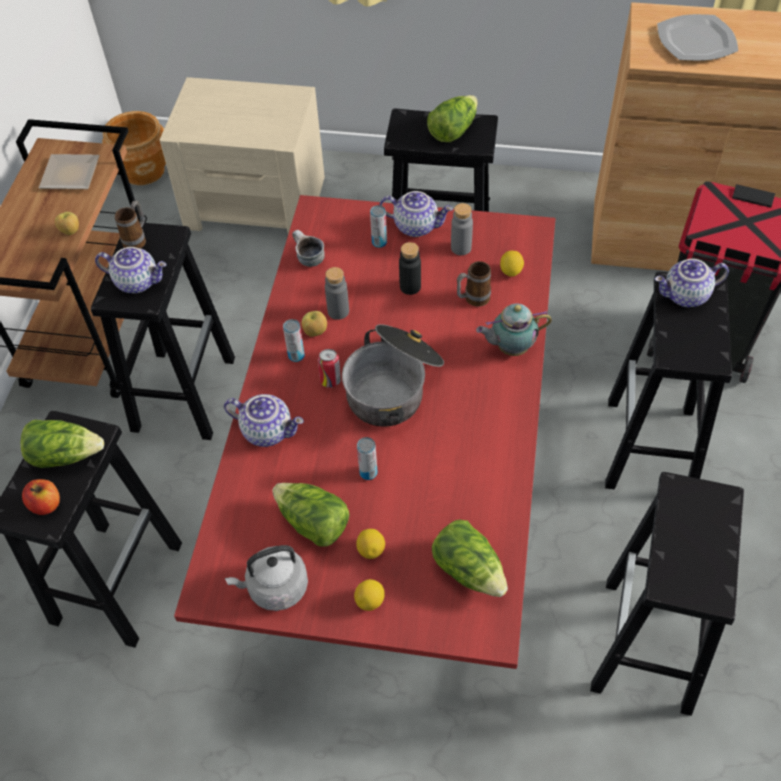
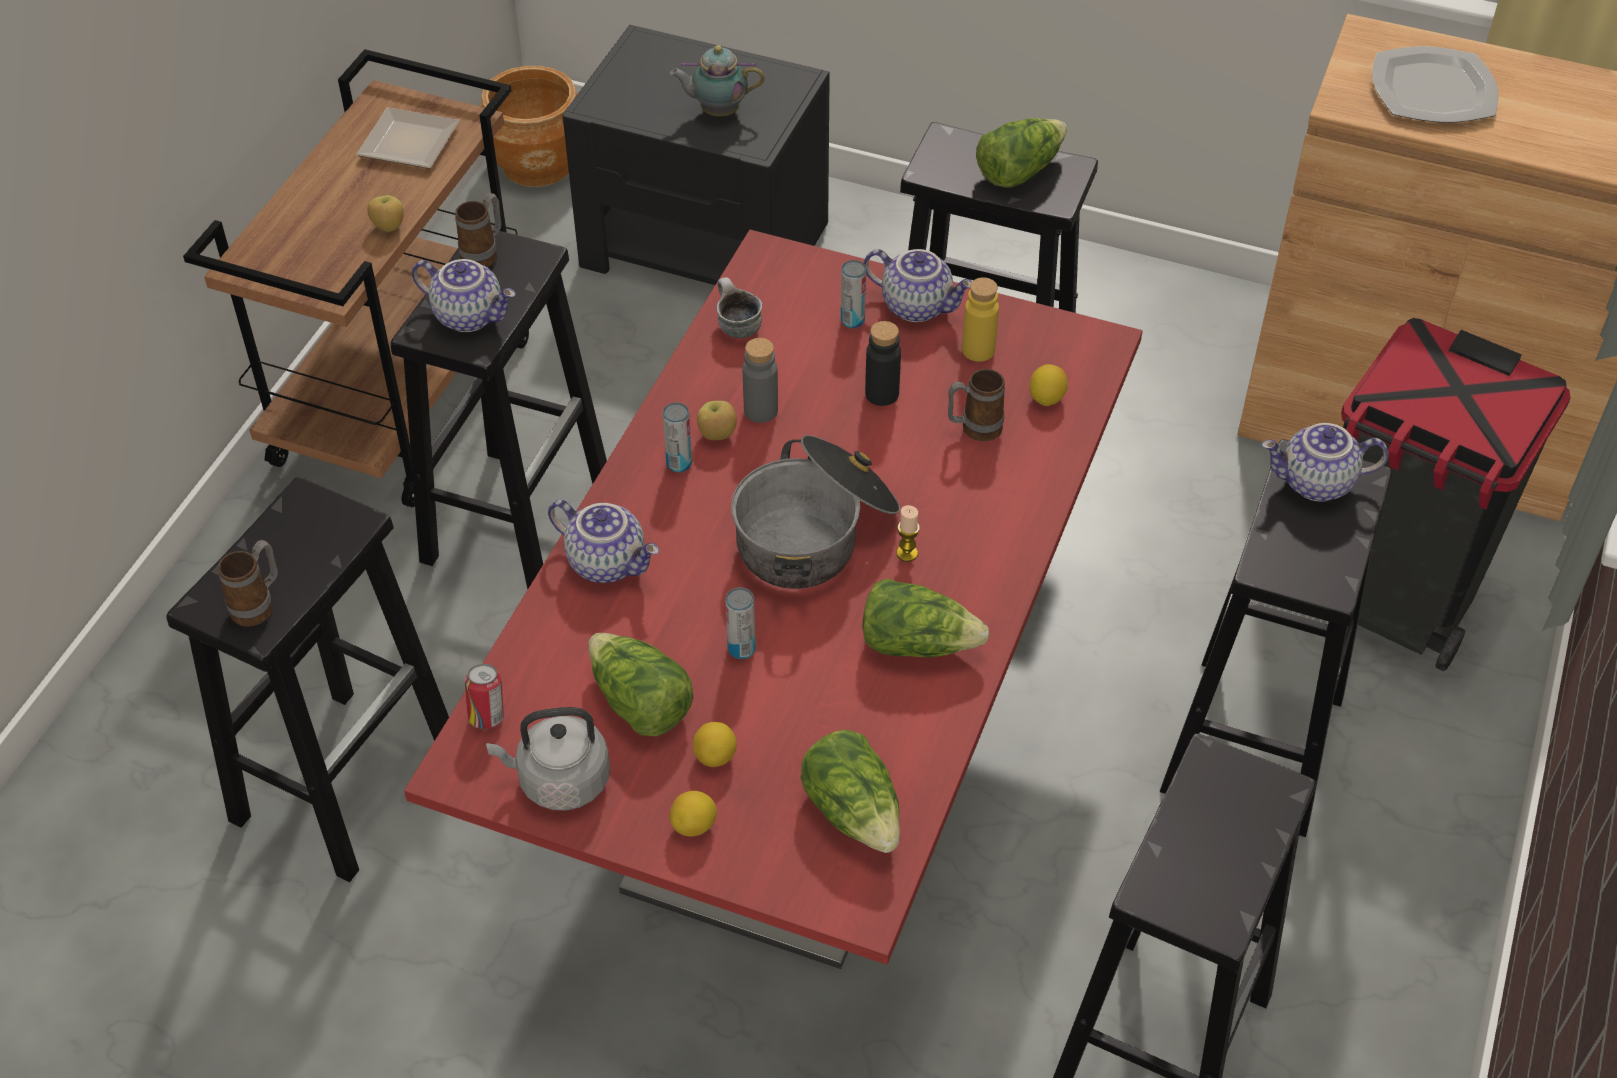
camera: 10 degrees right, 5 degrees down
lettuce [21,420,104,468] -> lettuce moved to [862,578,990,657]
apple [22,479,60,515] -> mug [218,540,278,627]
beige nightstand [160,77,325,234] -> black nightstand [562,25,830,285]
can [318,349,341,388] -> can moved to [465,664,504,729]
grey bottle [451,203,473,255] -> yellow bottle [962,277,999,362]
teapot [476,303,552,356] -> teapot moved to [670,45,765,117]
none -> candle [897,505,920,562]

